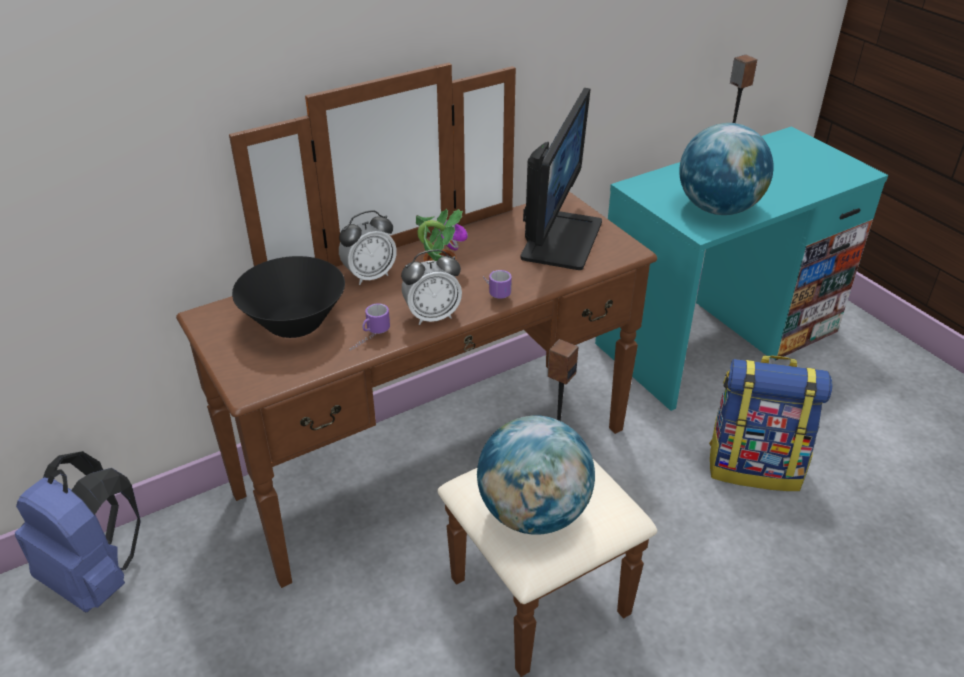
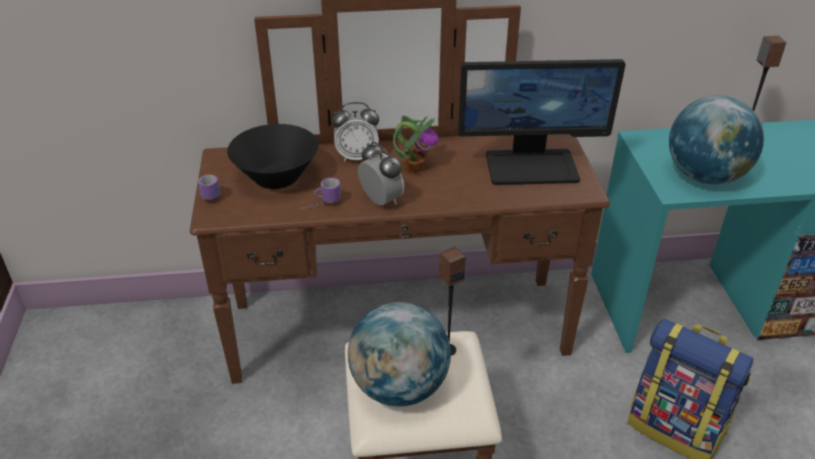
camera: 25 degrees right, 0 degrees up
blue backpack [15,451,141,612] -> none
alarm clock [401,250,462,325] -> alarm clock turned 135 degrees counterclockwise [358,142,404,206]
mug [483,270,512,299] -> mug moved to [198,175,220,200]
monitor [521,88,602,270] -> monitor turned 45 degrees clockwise [458,59,626,185]

